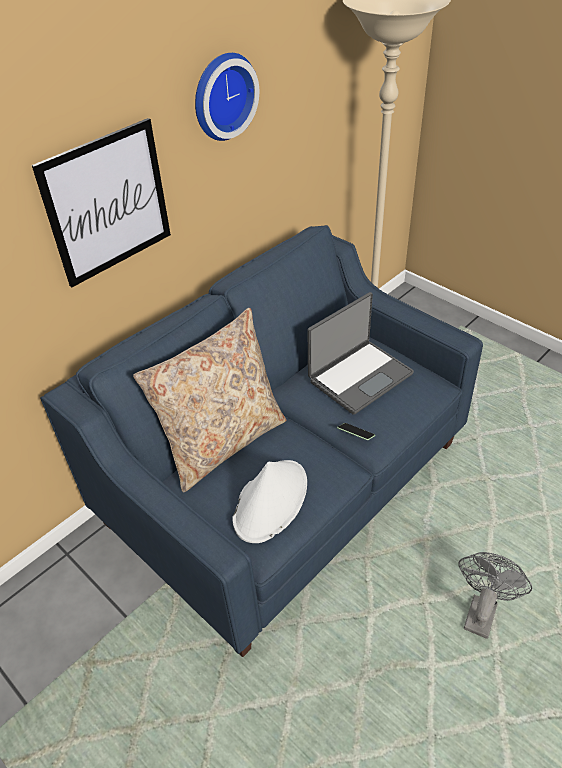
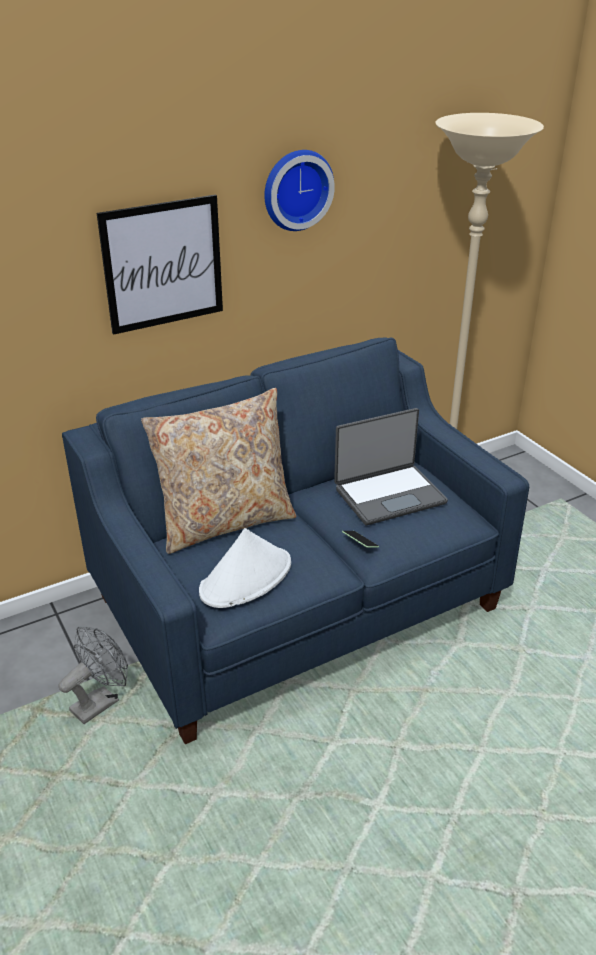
camera: 15 degrees right, 10 degrees down
grey fan [458,552,532,639] -> grey fan moved to [59,627,128,724]

